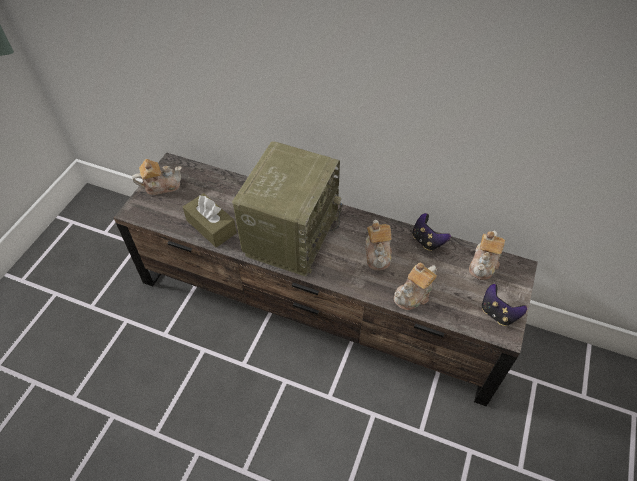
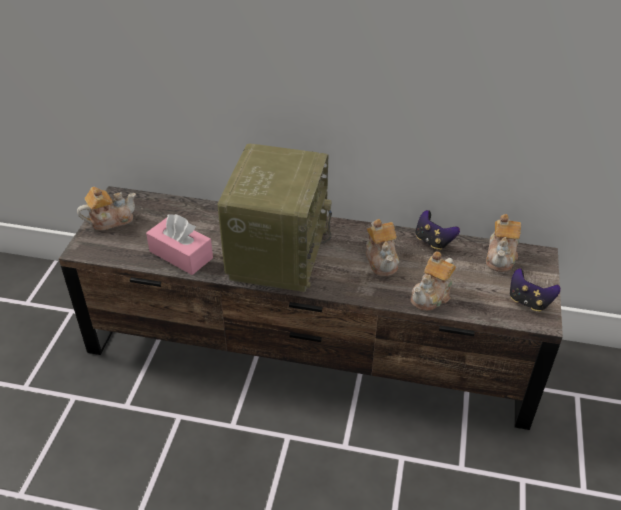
camera: 10 degrees left, 10 degrees down
brown tissue box [183,193,237,248] -> pink tissue box [146,214,213,275]

